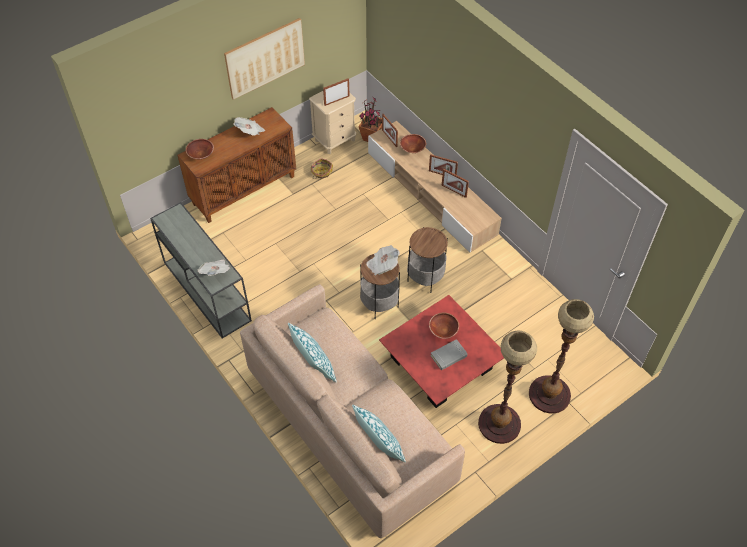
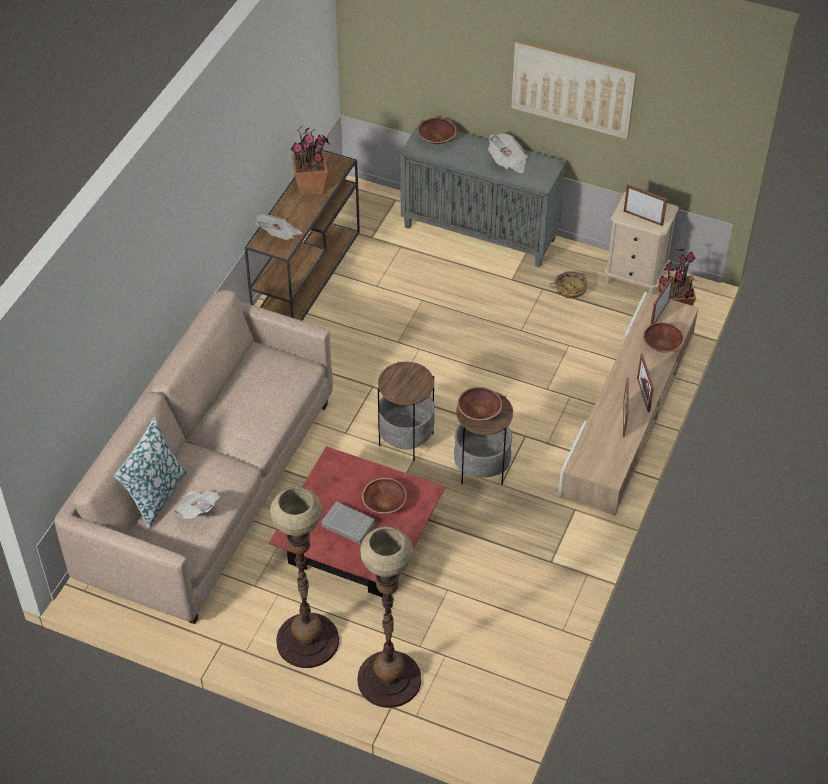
camera: 60 degrees right, 5 degrees down
grey console table [150,202,252,339] -> brown console table [245,148,360,321]
brown cabinet [177,107,296,223] -> grey cabinet [400,121,566,267]
pillow [288,322,337,382] -> none
newspaper [366,245,400,276] -> newspaper moved to [173,491,220,519]
none -> potted plant [290,127,329,196]
none -> brown bowl [458,387,502,421]

